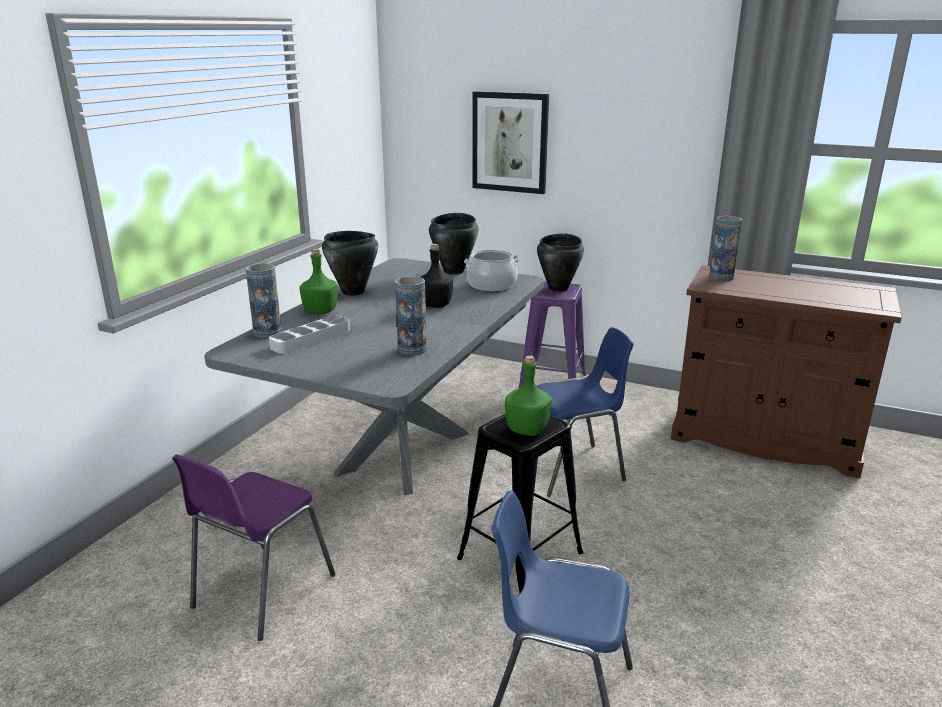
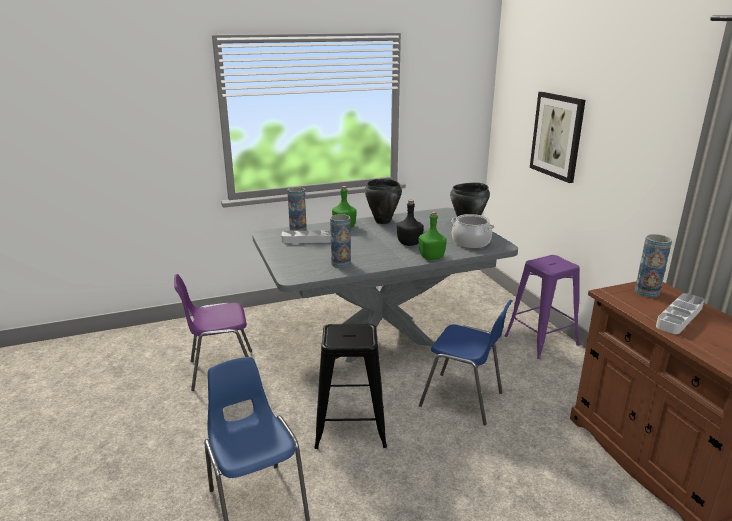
camera: 45 degrees right, 0 degrees up
green bottle [505,356,552,436] -> green bottle moved to [419,211,447,260]
black cooking pot [537,233,584,292] -> none
none -> grey tray [656,293,704,334]

